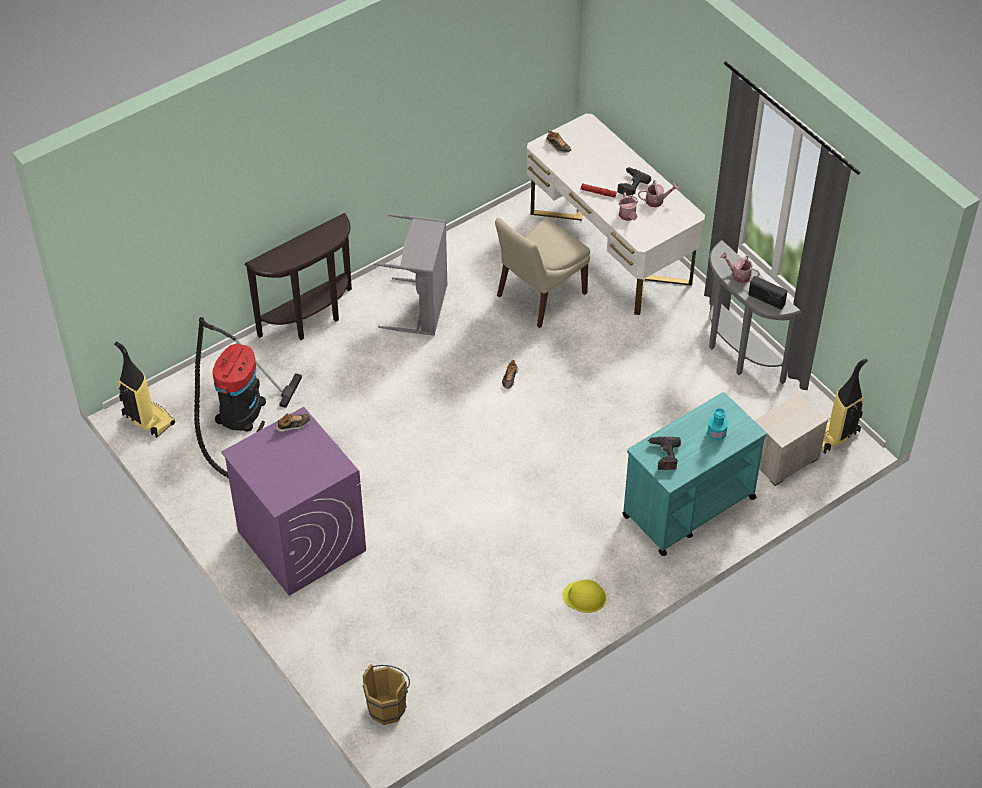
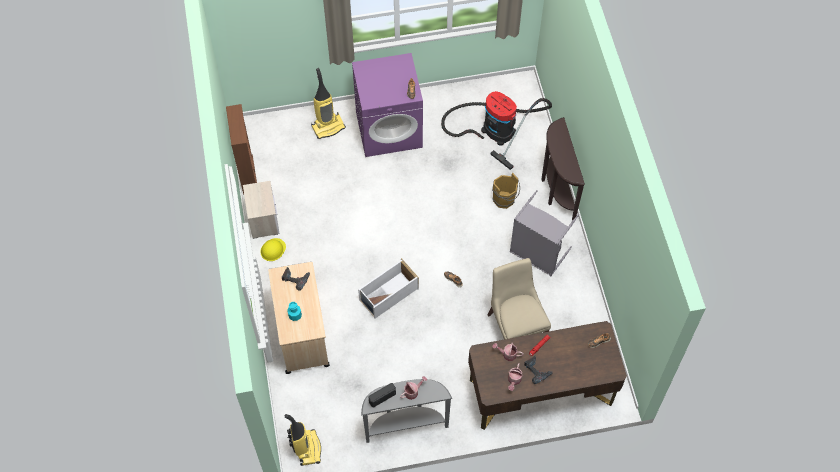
camera: 115 degrees right, 10 degrees up
vacuum cleaner [114,342,175,438] -> vacuum cleaner moved to [311,68,346,139]
brown bucket [363,664,410,725] -> brown bucket moved to [492,173,520,209]
white desk [527,114,705,315] -> brown desk [468,321,627,430]
turquoise cart [622,392,767,556] -> beige cart [268,262,330,374]
nightstand [754,393,828,486] -> nightstand moved to [243,181,280,239]
none -> brown bookcase [226,104,257,194]
none -> white storage box [358,258,419,318]

